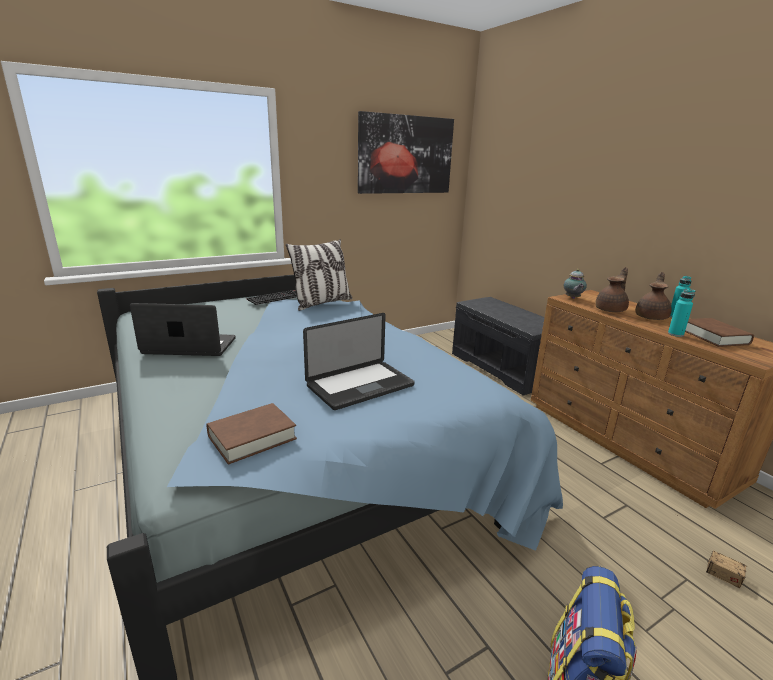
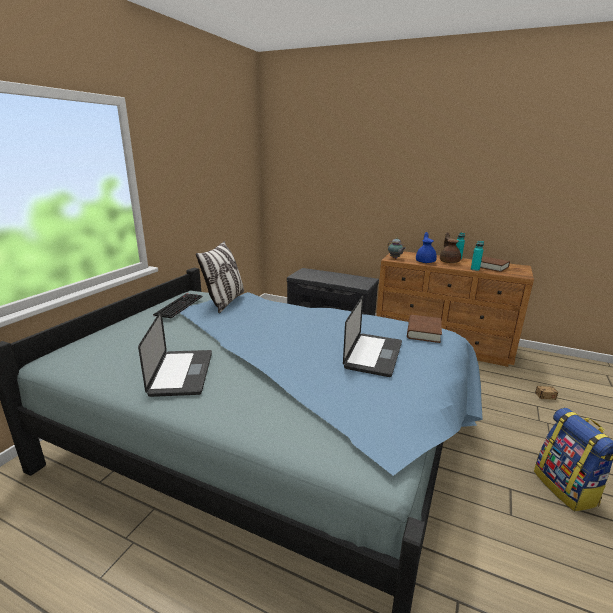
camera: 35 degrees left, 0 degrees up
laptop [130,303,236,356] -> laptop turned 120 degrees clockwise [138,311,212,397]
brown book [206,403,297,464] -> brown book moved to [407,315,442,343]
picture [358,111,454,194] -> none
brown teapot [595,267,629,312] -> blue teapot [416,232,437,263]

